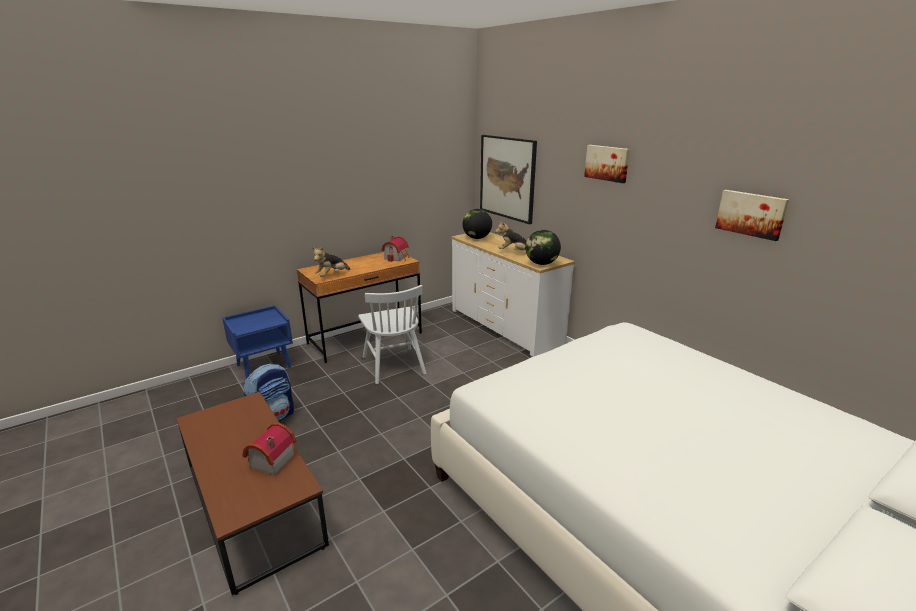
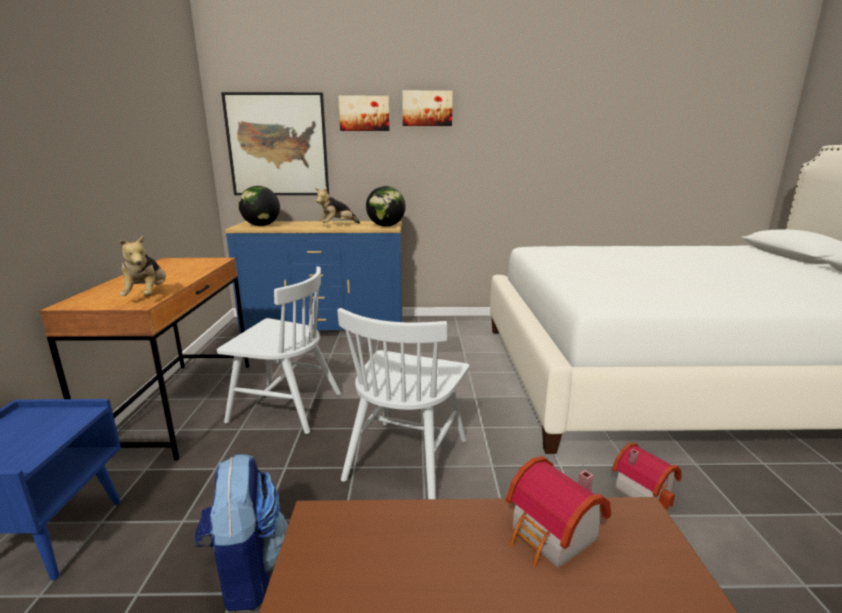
camera: 55 degrees left, 5 degrees down
toy house [381,236,410,262] -> toy house moved to [612,442,681,510]
white dresser [451,232,575,357] -> blue dresser [225,221,402,334]
picture [715,190,789,241] -> picture moved to [338,96,390,131]
none -> white chair [337,308,470,499]

